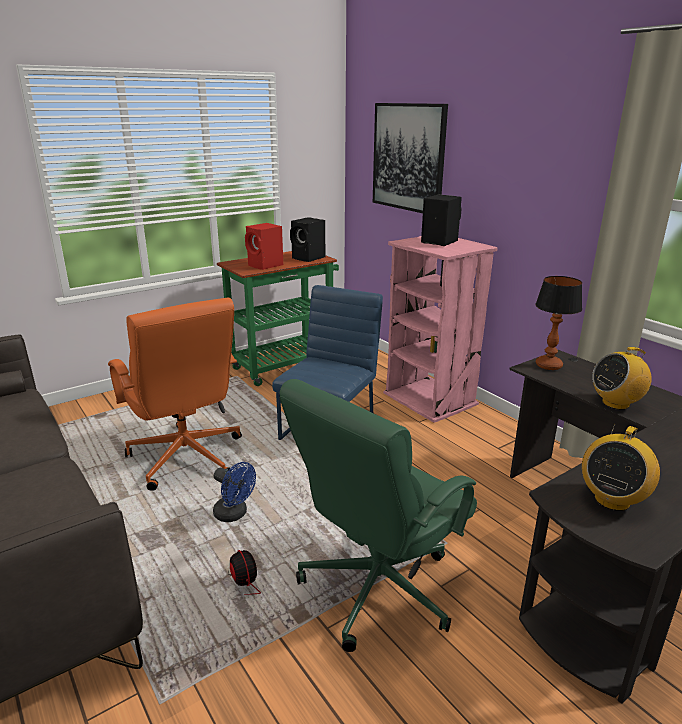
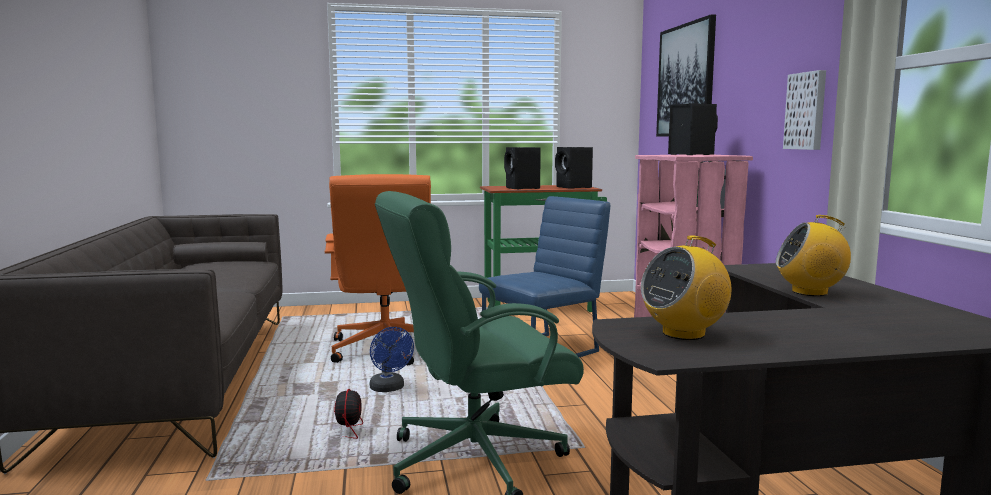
camera: 25 degrees right, 15 degrees down
red speaker [245,223,283,270] -> black speaker [504,147,541,189]
table lamp [535,276,582,370] -> none
none -> picture [783,70,826,150]

